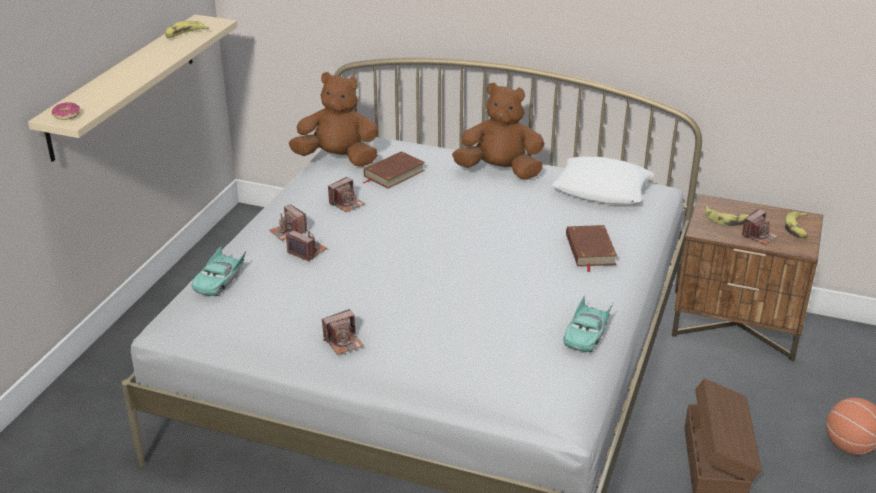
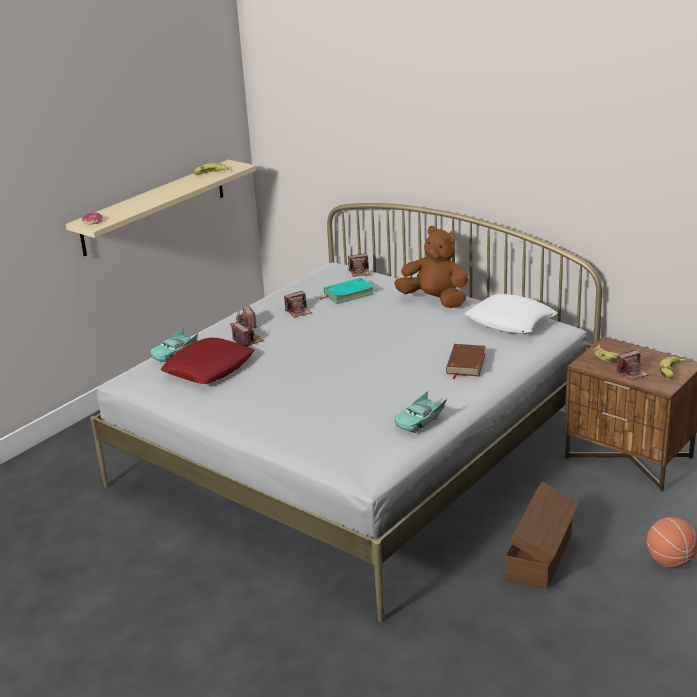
camera: 20 degrees right, 5 degrees down
brown plush toy [289,72,378,167] -> none
camera [322,309,364,355] -> camera moved to [348,253,371,277]
brown book [362,151,425,188] -> turquoise book [321,278,374,304]
none -> red pillow [161,338,254,384]

